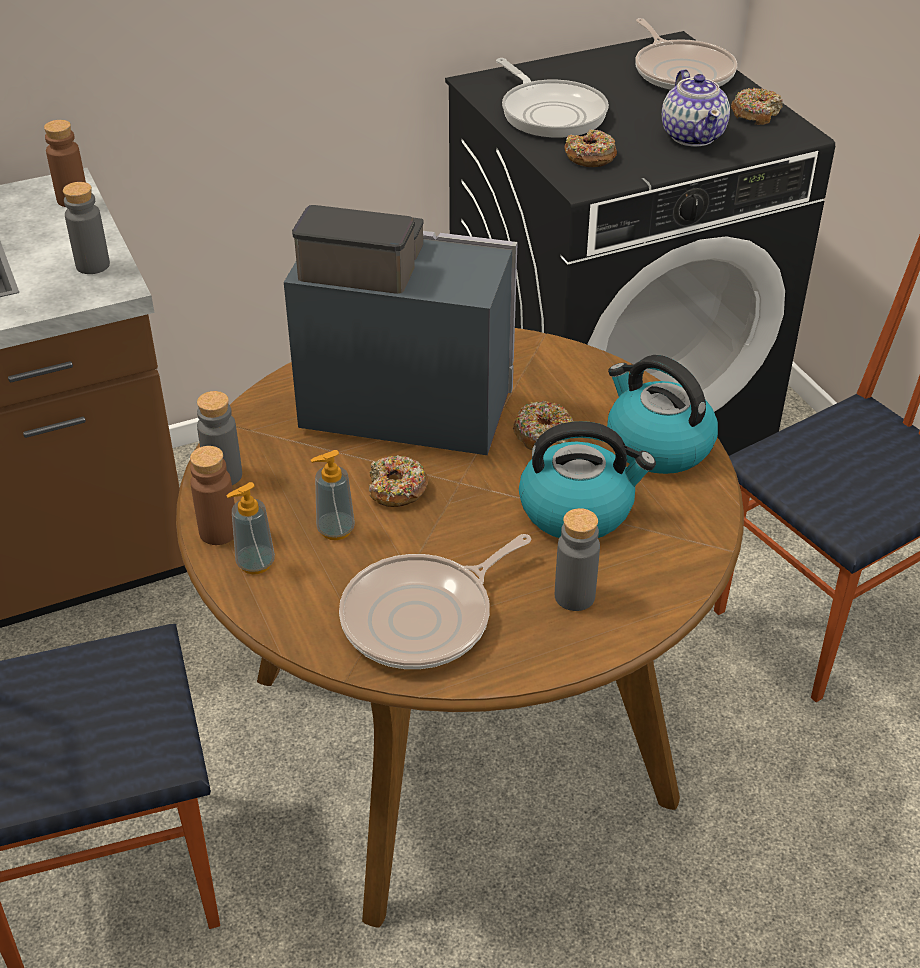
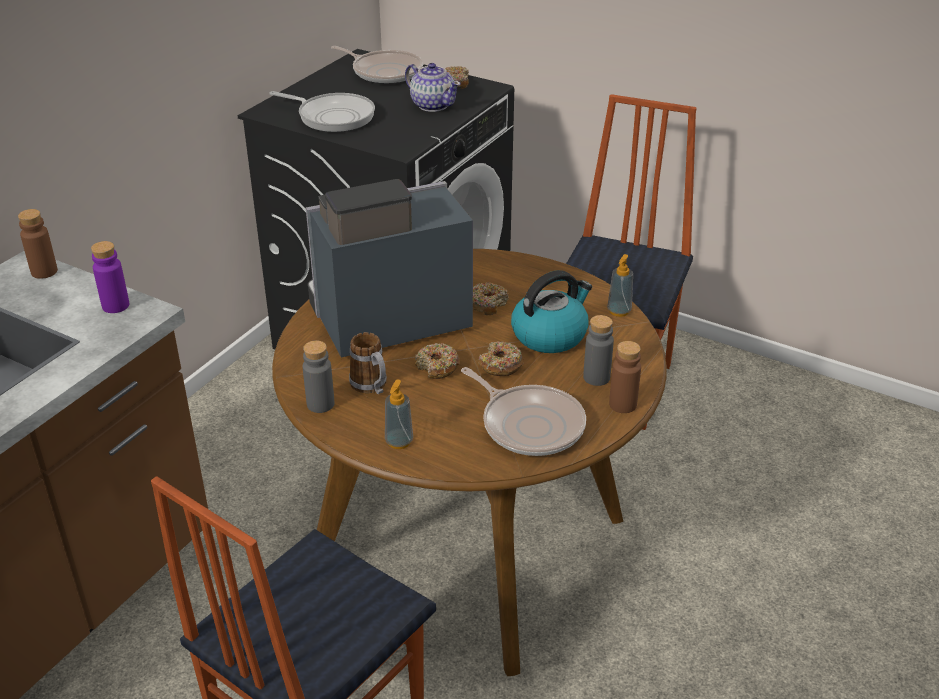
camera: 35 degrees left, 5 degrees down
grey bottle [63,182,110,274] -> purple bottle [91,241,129,313]
brown bottle [190,446,235,545] -> brown bottle moved to [609,341,641,413]
soap dispenser [311,450,355,540] -> soap dispenser moved to [607,254,633,317]
frying pan [339,534,532,669] -> frying pan turned 60 degrees counterclockwise [461,367,586,456]
donut [564,129,617,167] -> donut moved to [478,341,524,376]
kettle [607,355,718,474] -> none
none -> mug [349,332,387,394]

